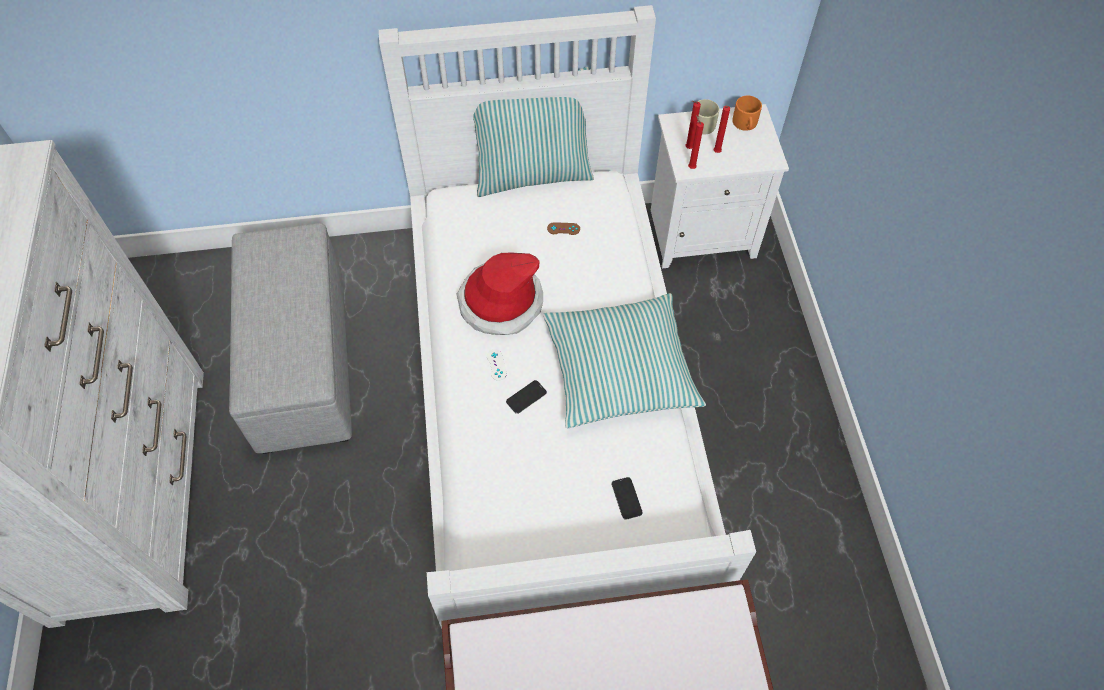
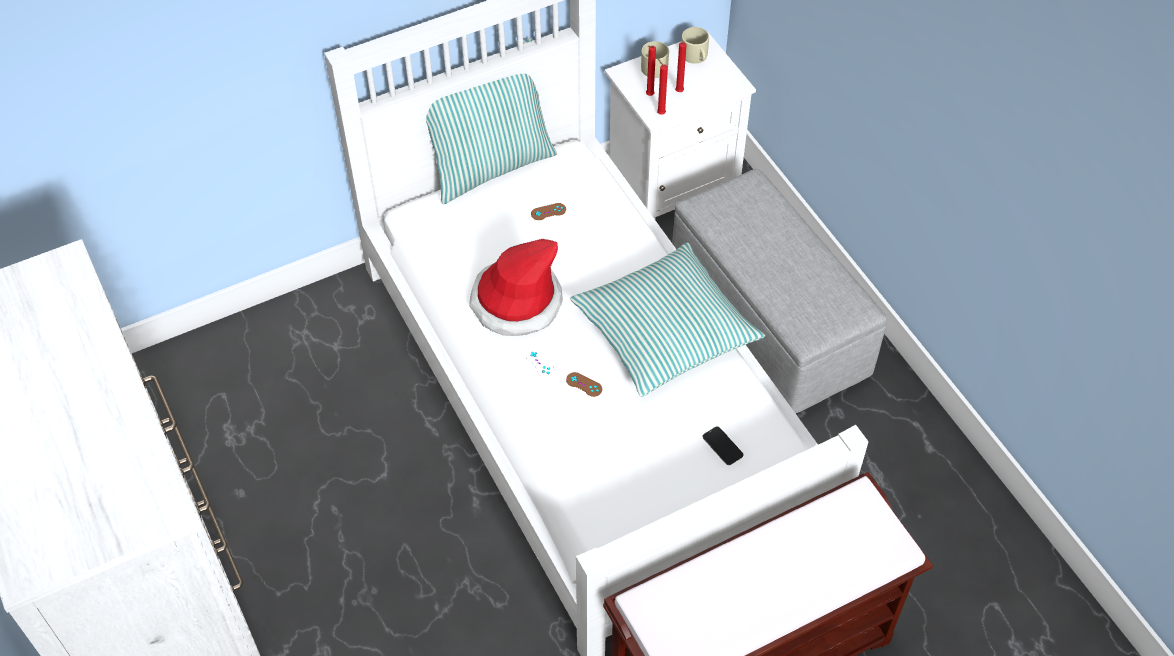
camera: 20 degrees left, 5 degrees down
grey ottoman [229,223,352,454] -> grey ottoman moved to [672,169,887,414]
phone [506,380,547,414] -> brown game controller [566,372,602,397]
orange mug [732,96,762,131] -> beige mug [682,27,709,64]

